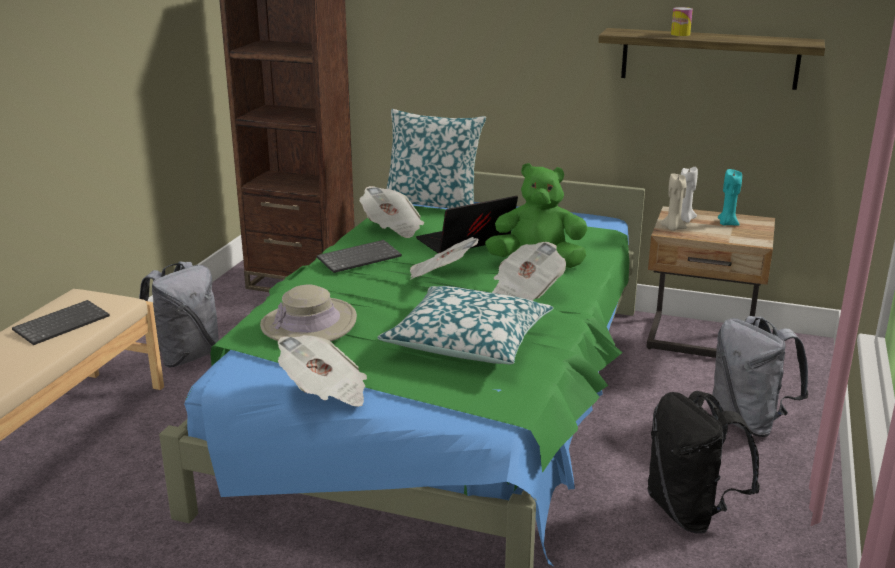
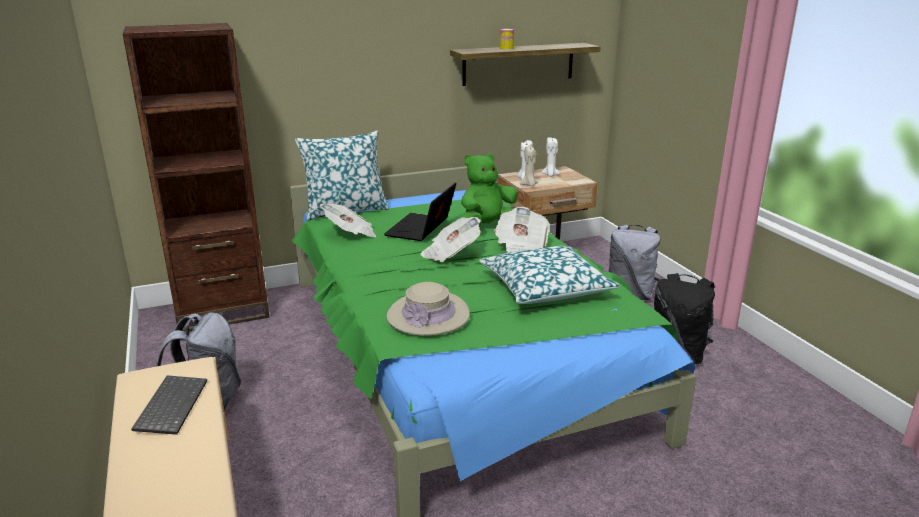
camera: 40 degrees left, 0 degrees up
newspaper [278,335,367,407] -> none
keyboard [317,240,402,273] -> none
turquoise candle [718,169,742,226] -> white candle [542,137,560,176]

